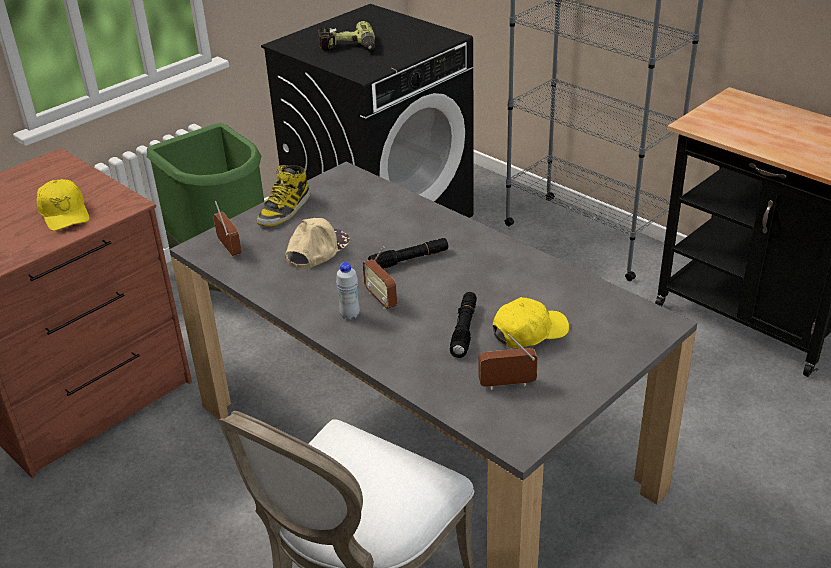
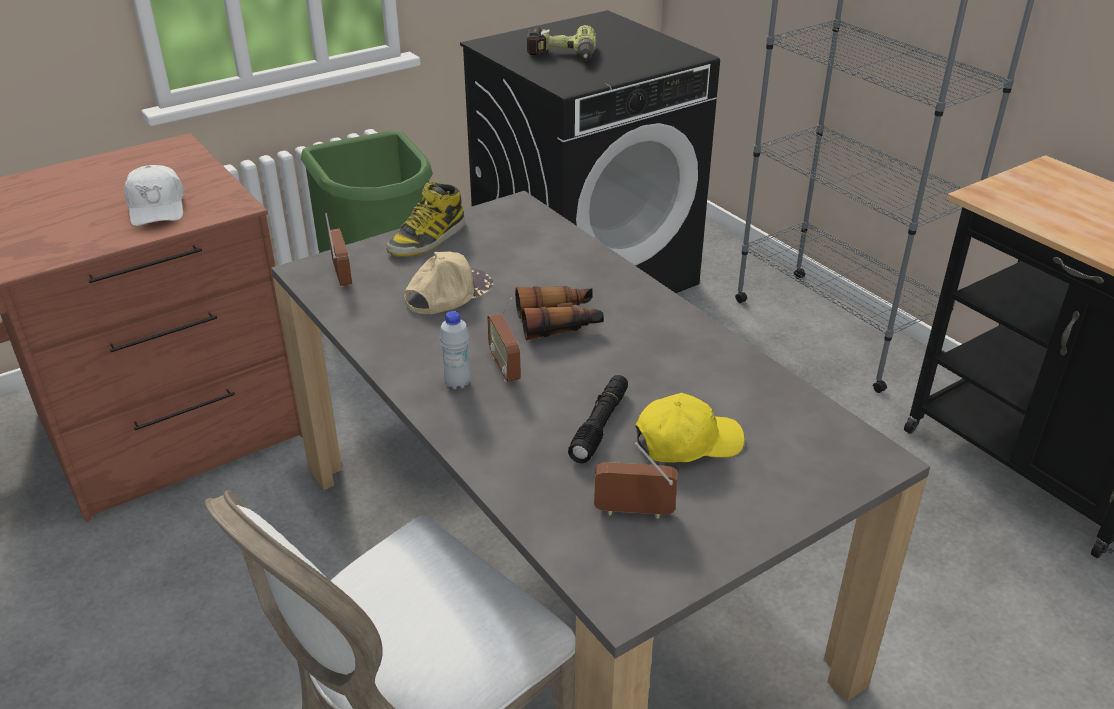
camera: 10 degrees right, 0 degrees up
yellow cap [37,179,90,231] -> white cap [124,165,184,226]
black flashlight [368,238,448,269] -> binoculars [515,286,604,340]

